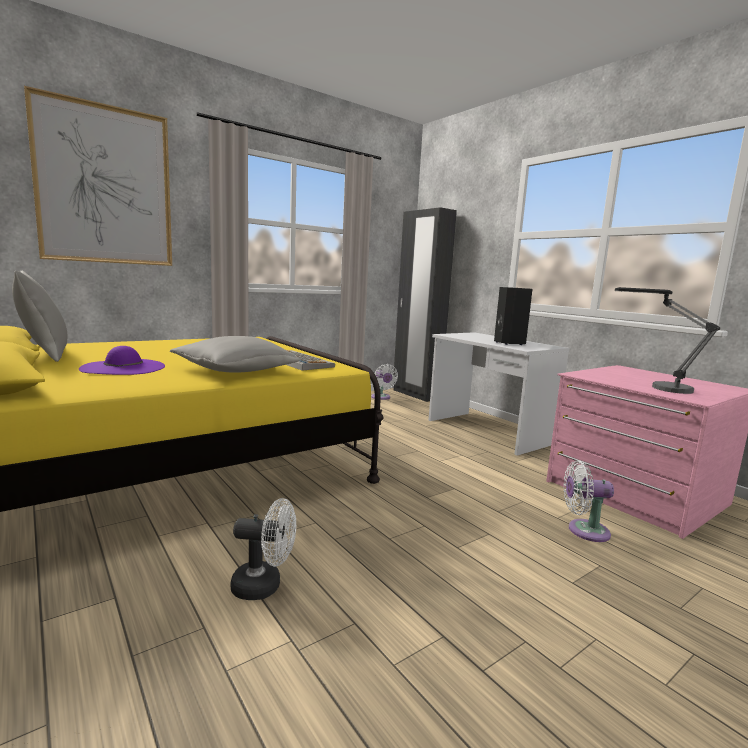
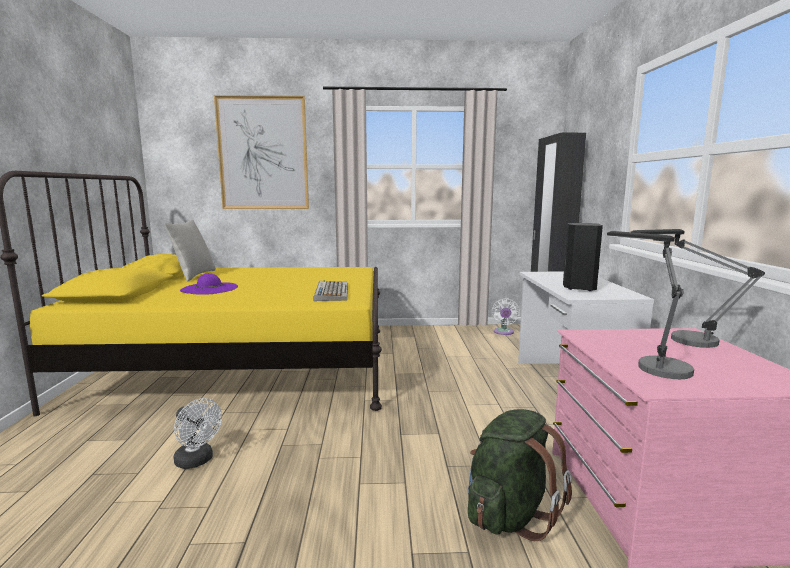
camera: 35 degrees right, 0 degrees up
grey pillow [170,336,300,373] -> none
white fan [563,461,614,542] -> green backpack [468,409,572,541]
none -> table lamp [631,229,765,348]

